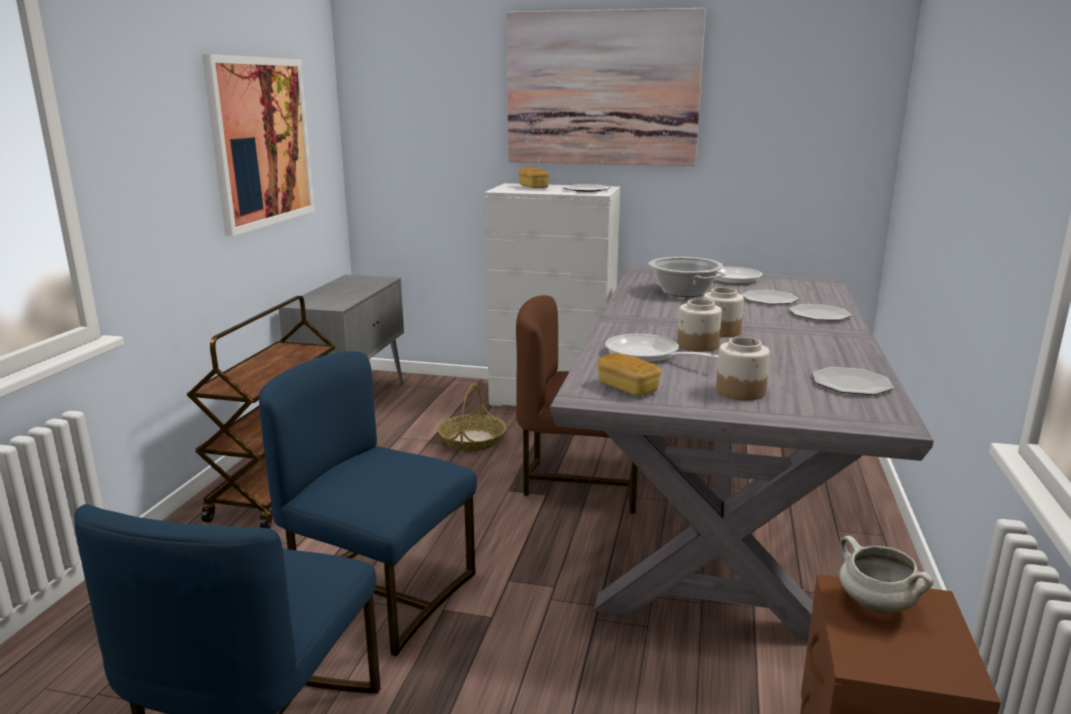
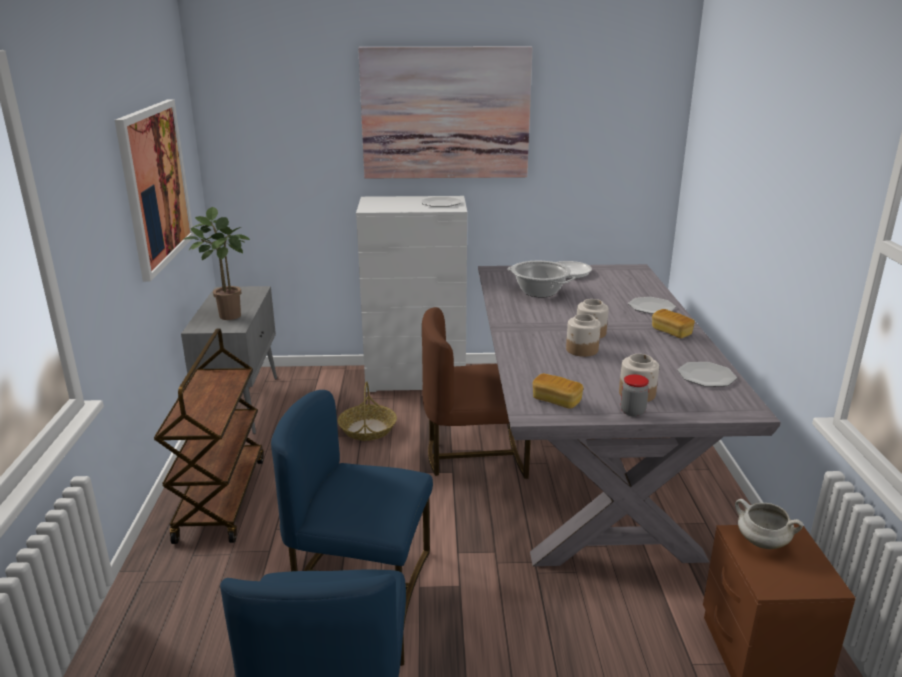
camera: 15 degrees left, 5 degrees up
bread [518,167,549,188] -> bread moved to [652,309,695,338]
frying pan [605,334,719,363] -> none
plate [741,290,799,304] -> none
none -> potted plant [182,207,250,320]
none -> jar [621,374,649,417]

